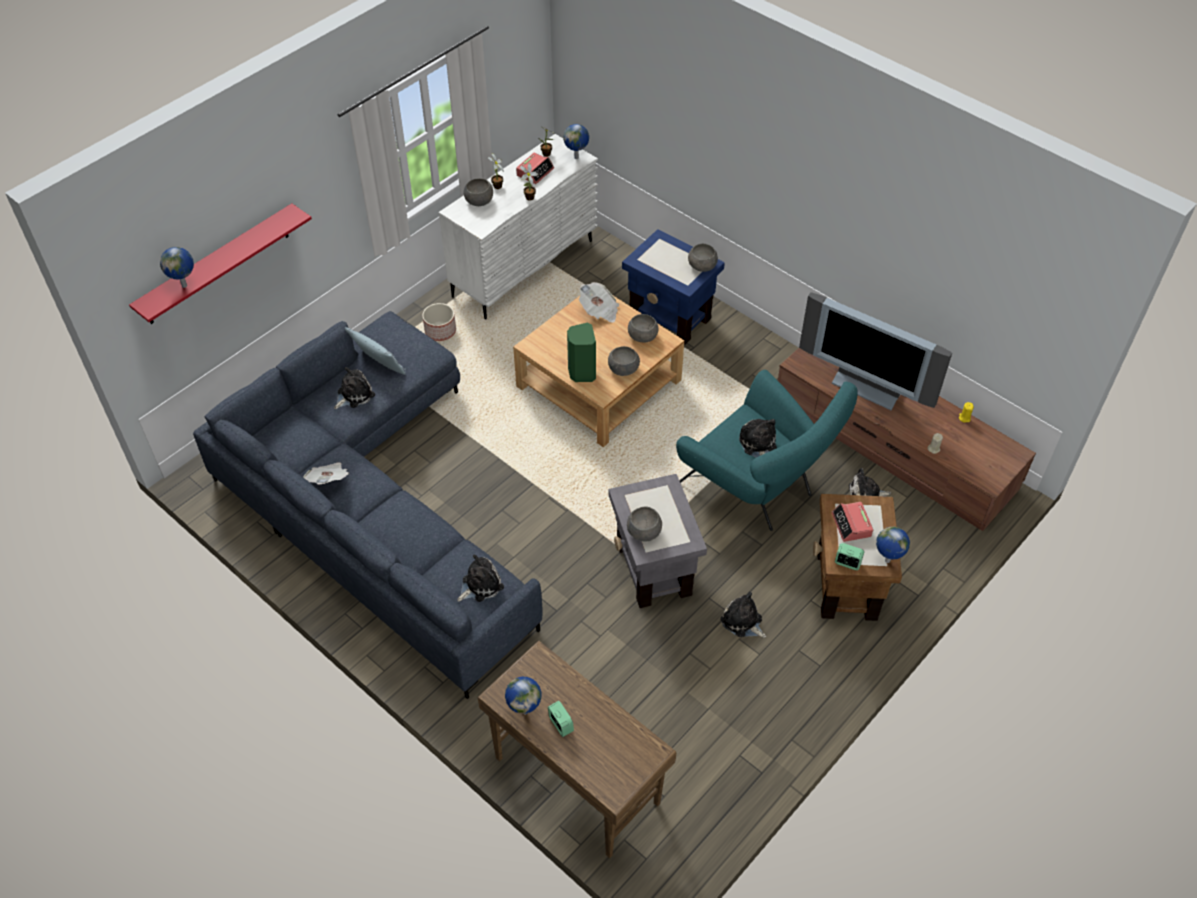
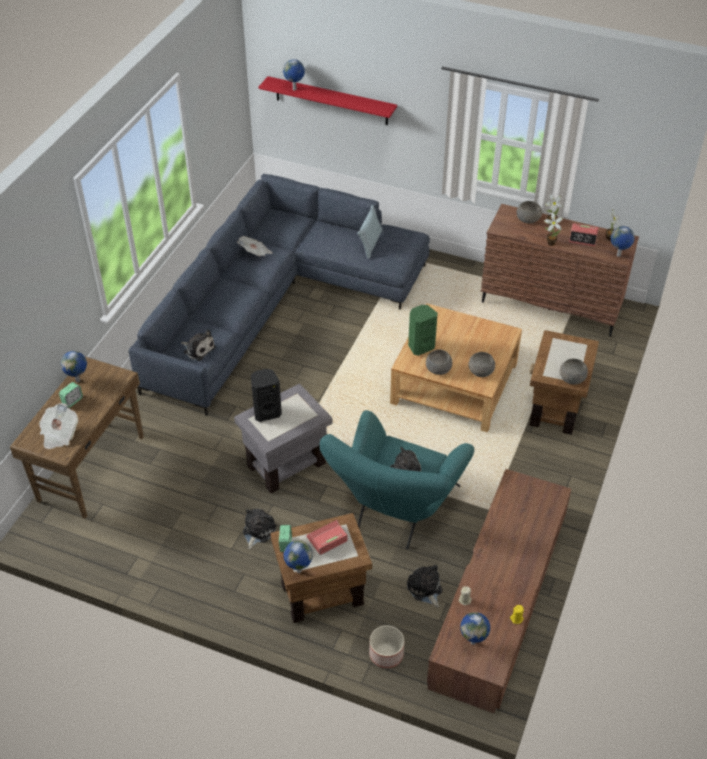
camera: 70 degrees right, 5 degrees down
plush toy [334,367,375,409] -> none
planter [422,303,456,341] -> planter moved to [369,625,404,668]
white dresser [439,134,598,320] -> brown dresser [481,204,639,337]
newspaper [579,282,619,323] -> newspaper moved to [39,403,78,449]
blue side table [622,229,725,345] -> brown side table [530,330,599,435]
grey bowl [627,507,662,541] -> black speaker [251,369,282,422]
television [799,292,952,410] -> none
none -> globe [460,612,490,645]

